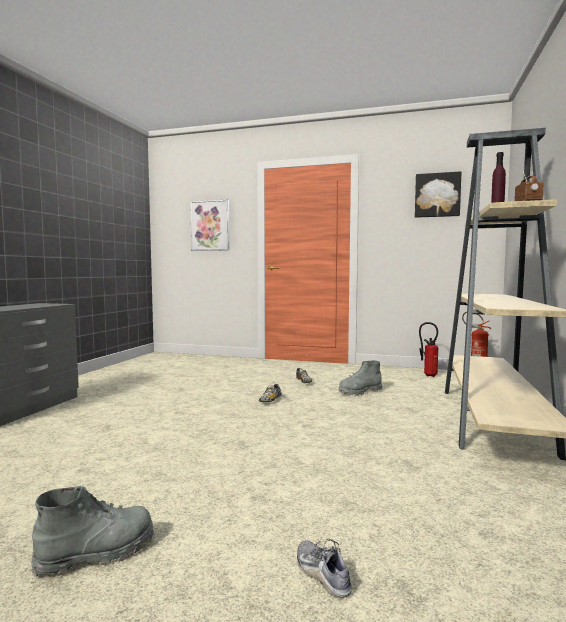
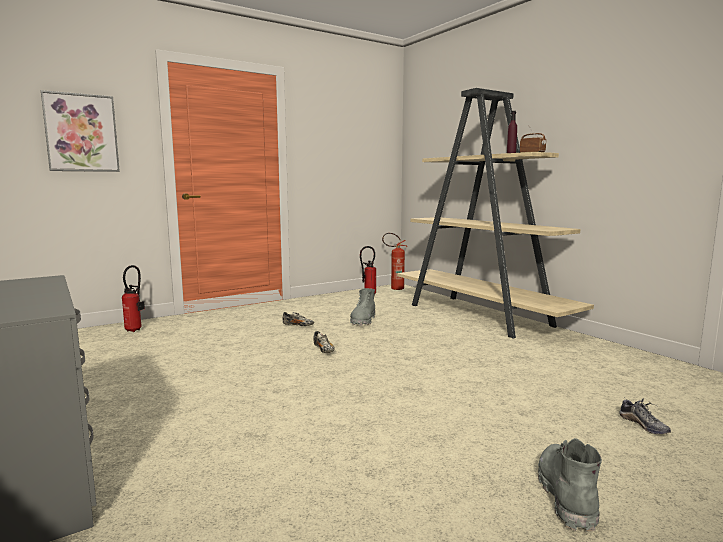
camera: 50 degrees left, 5 degrees up
shoe [297,539,352,598] -> shoe turned 120 degrees counterclockwise [619,398,671,434]
picture [415,171,461,218] -> none
none -> fire extinguisher [122,265,145,332]

